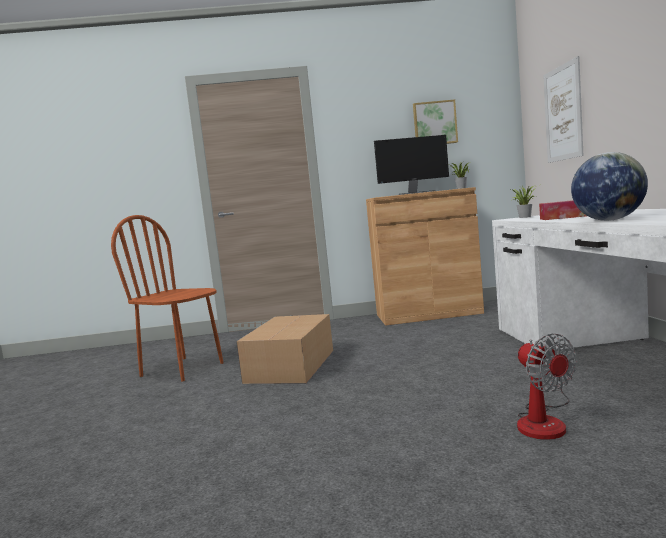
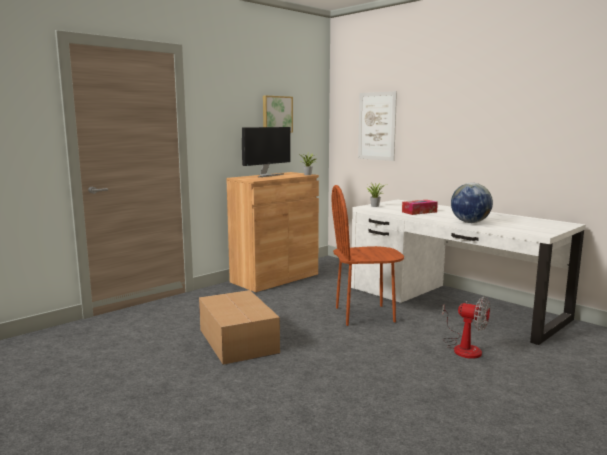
camera: 40 degrees left, 5 degrees up
brown chair [111,215,224,382] -> brown chair moved to [332,185,404,326]

